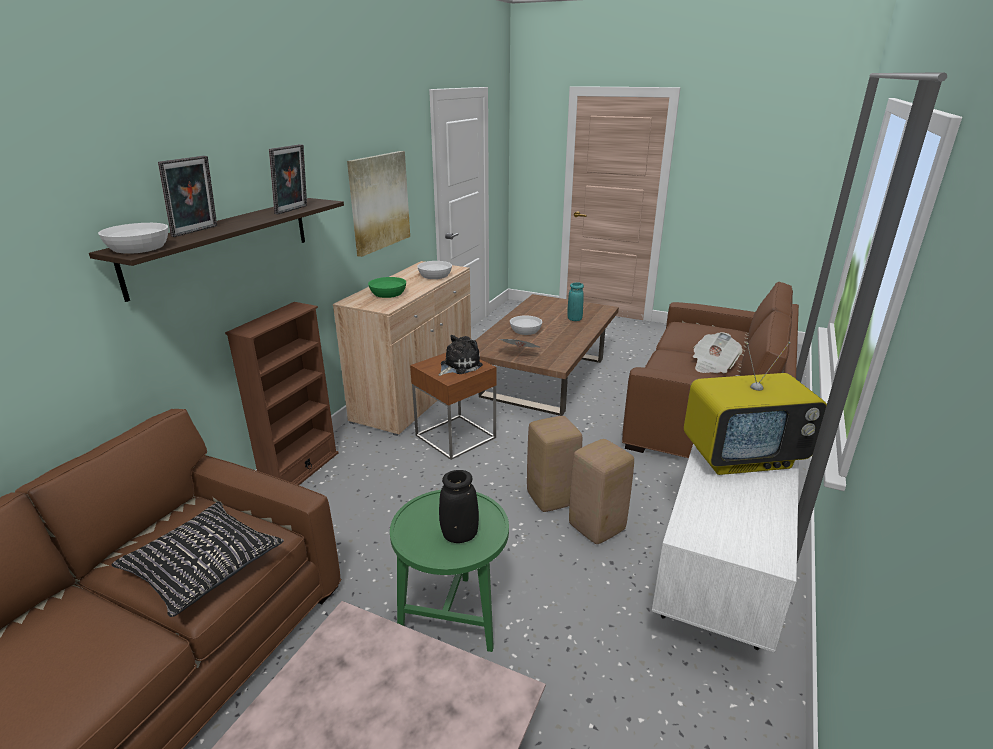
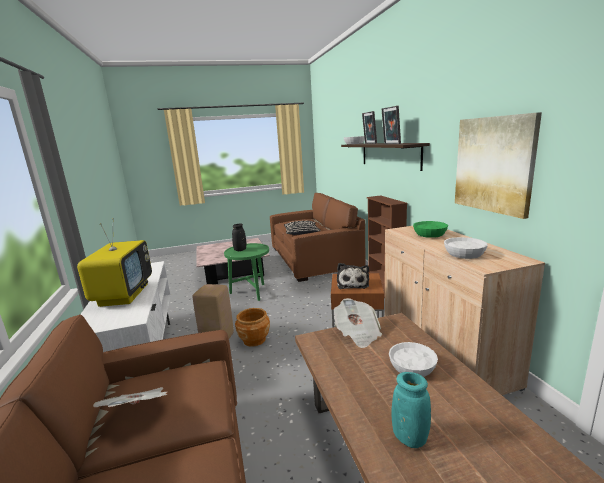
camera: 140 degrees right, 10 degrees down
beige stool [527,416,582,512] -> brown planter [235,308,270,347]
television [684,341,827,475] -> television turned 135 degrees clockwise [77,218,152,307]

